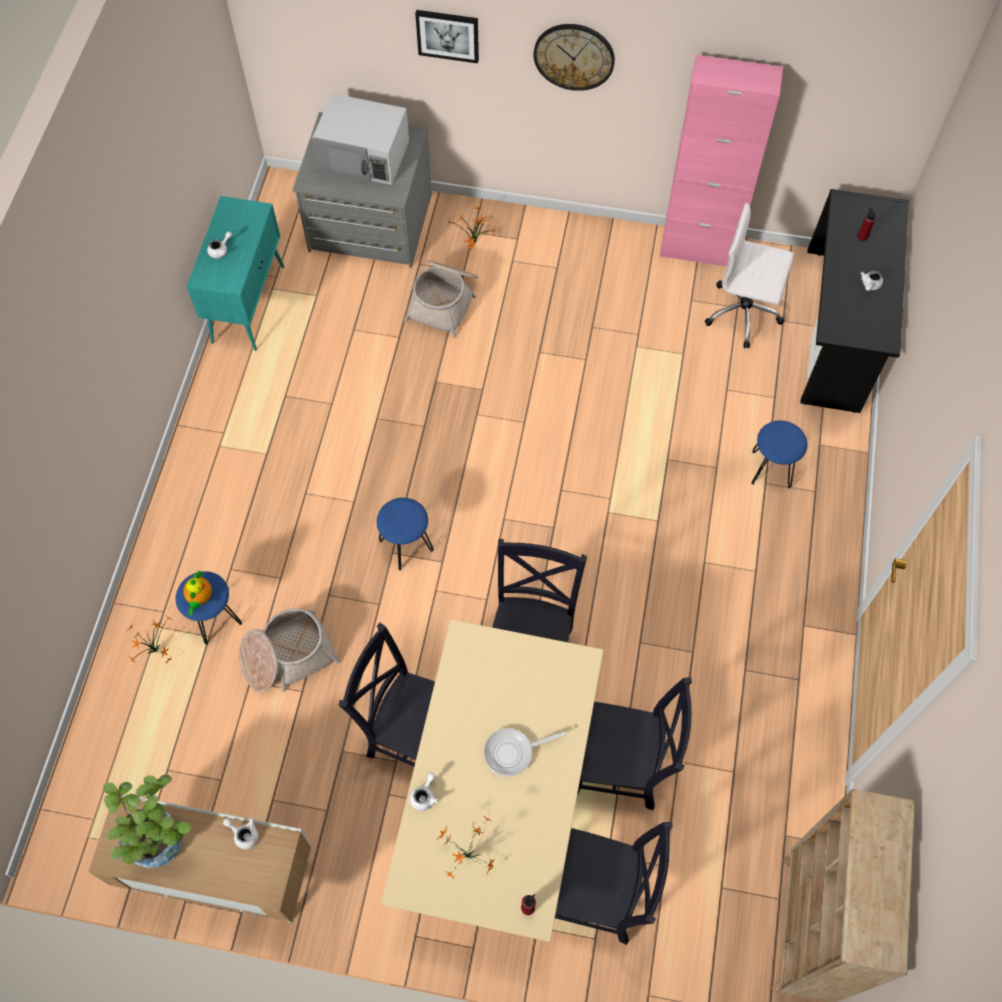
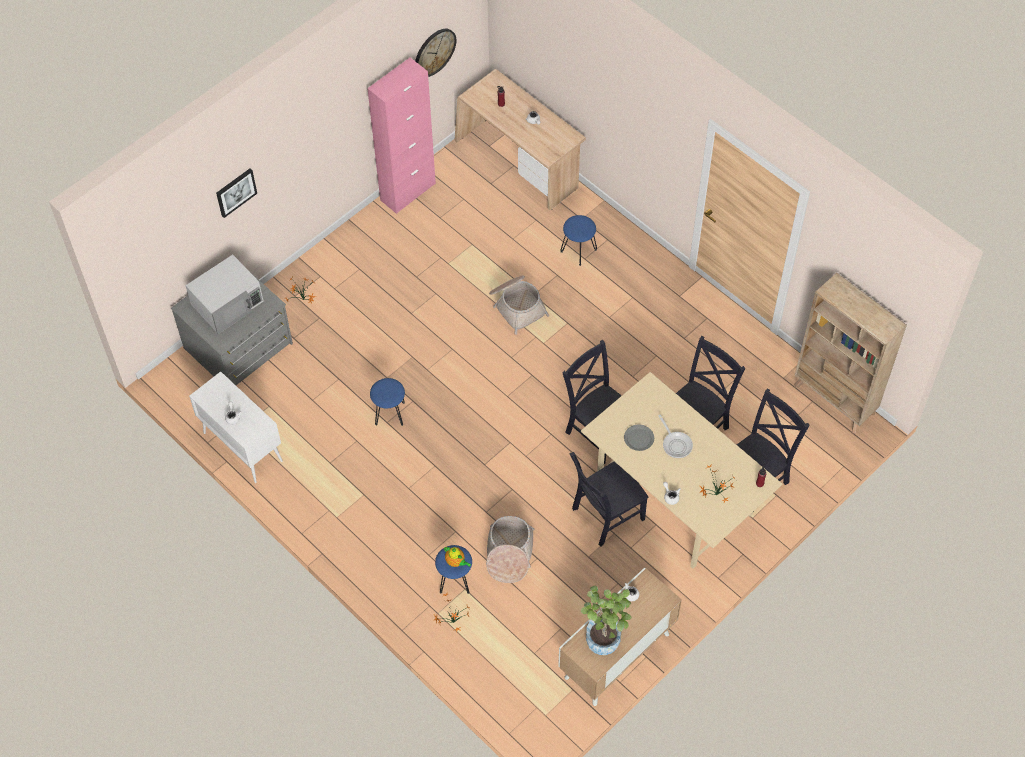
camera: 55 degrees left, 5 degrees down
turquoise cabinet [187,196,284,351] -> white cabinet [189,371,283,483]
blue stool [377,498,434,571] -> blue stool moved to [370,378,405,426]
basket [404,260,478,338] -> basket moved to [489,275,549,335]
frying pan [483,728,566,776] -> frying pan turned 45 degrees counterclockwise [658,415,693,458]
wall clock [533,24,615,91] -> wall clock moved to [415,29,457,77]
white office chair [705,203,794,348] -> none
black desk [800,189,909,413] -> beige desk [455,69,586,210]
none -> grey plate [624,424,654,451]

